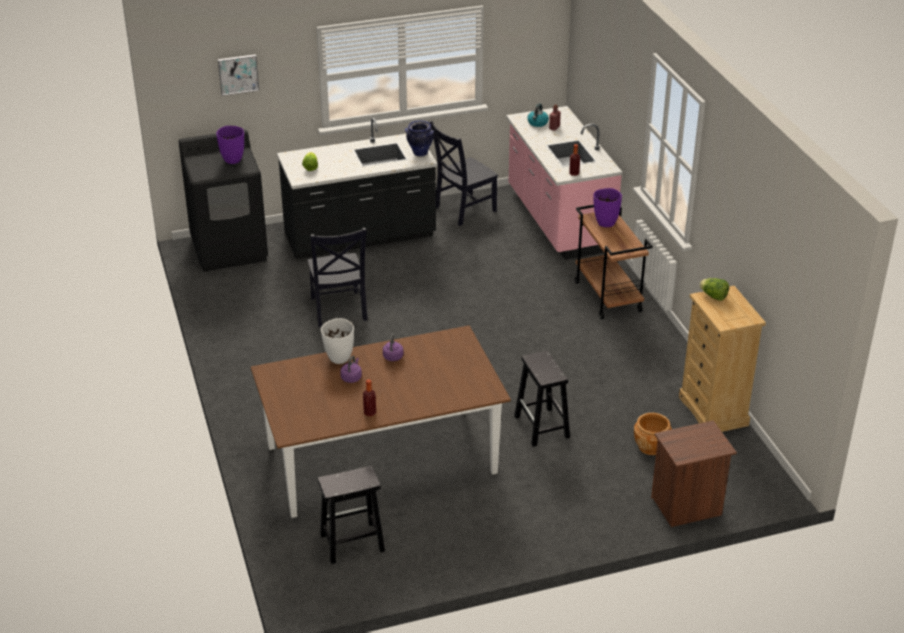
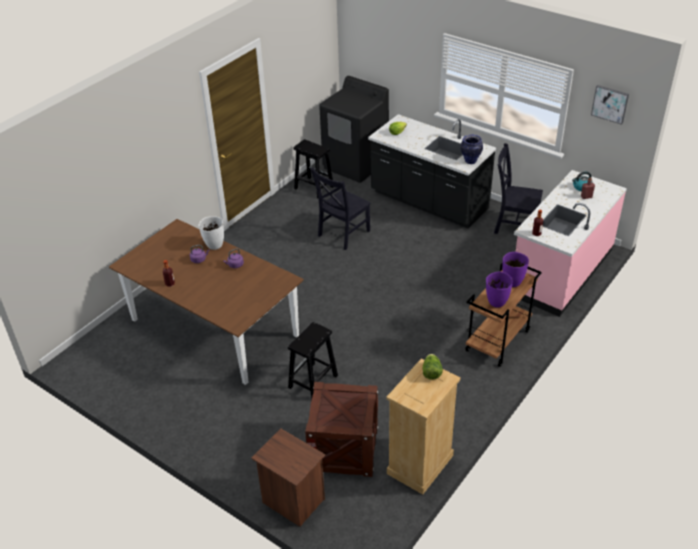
camera: 55 degrees right, 5 degrees up
purple vase [216,126,244,164] -> purple vase moved to [486,272,513,308]
picture [218,54,259,96] -> picture moved to [591,85,629,125]
black stool [317,466,385,564] -> black stool moved to [293,139,333,198]
brown planter [634,413,672,455] -> crate [305,382,379,477]

